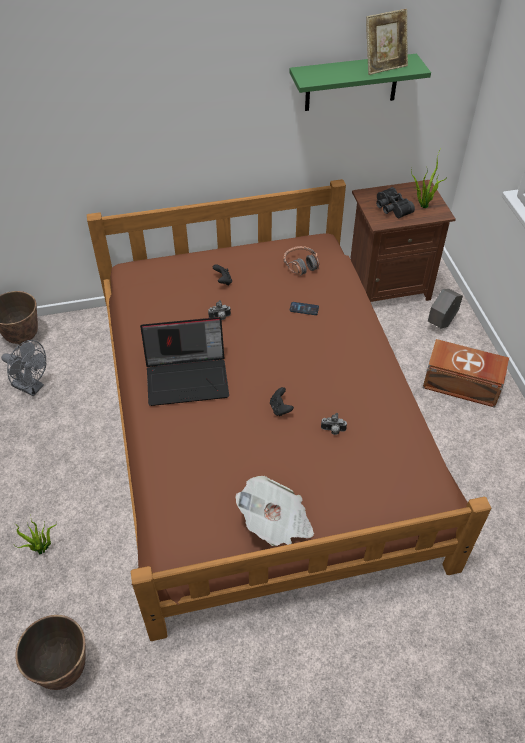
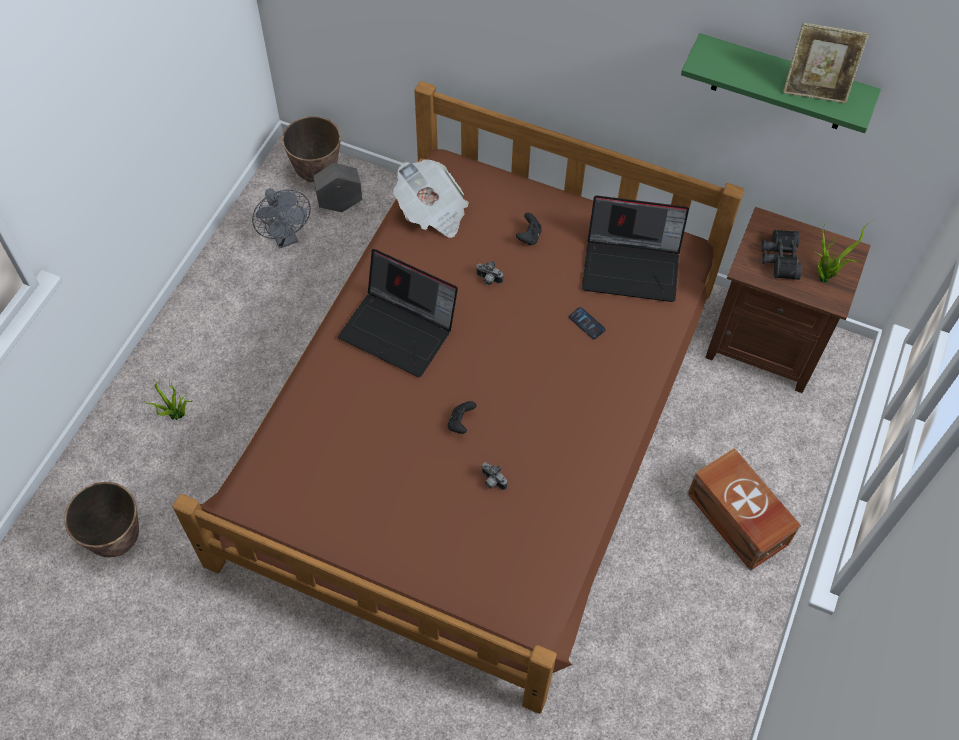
camera: 35 degrees right, 10 degrees up
newspaper [235,476,314,547] -> newspaper moved to [393,159,469,238]
headphones [284,246,319,276] -> laptop [582,196,689,302]
grey planter [428,289,463,328] -> grey planter moved to [313,163,362,212]

